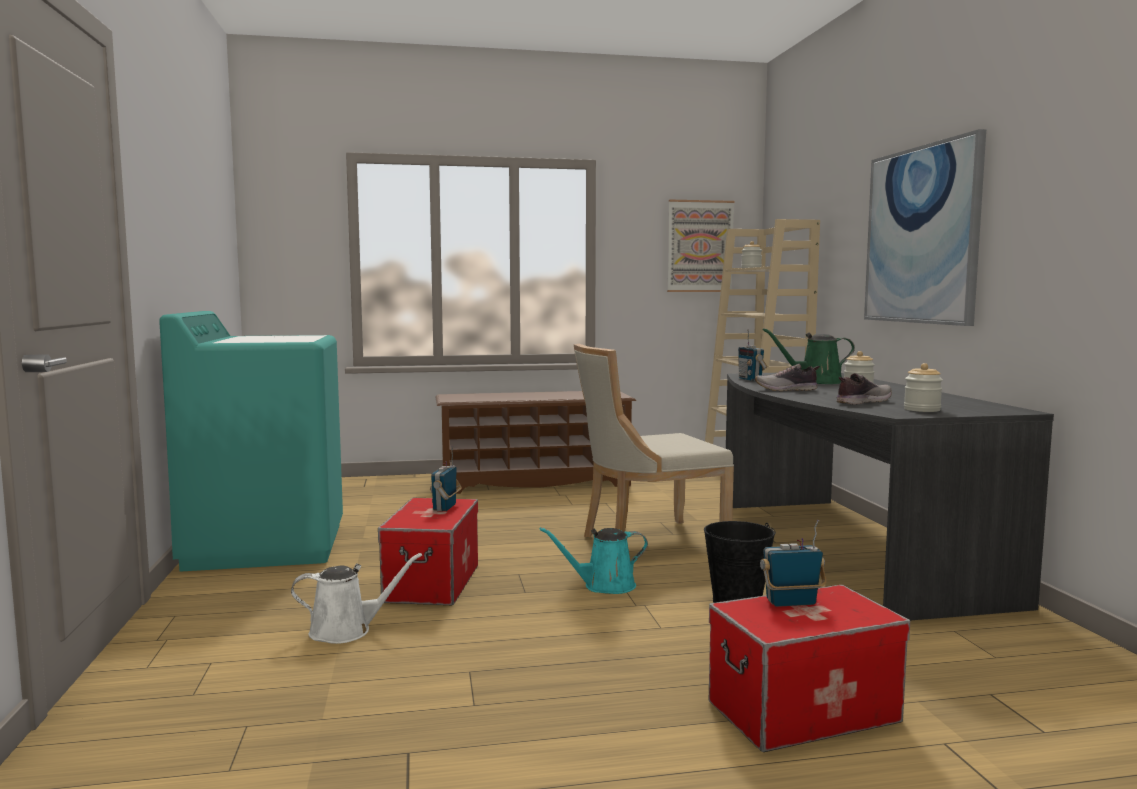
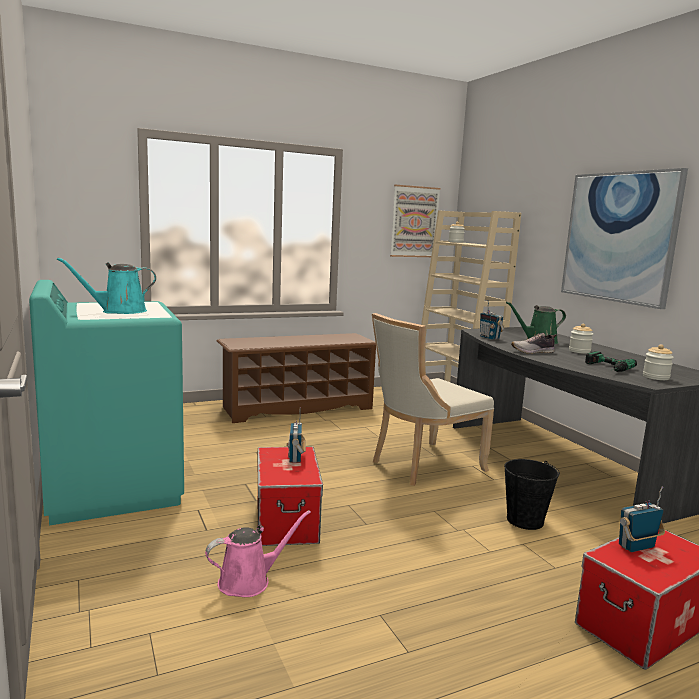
camera: 15 degrees left, 5 degrees up
white watering can [291,553,422,644] -> pink watering can [205,510,311,597]
turquoise watering can [540,527,648,594] -> turquoise watering can moved to [57,257,156,314]
shoe [836,373,892,405] -> power drill [585,351,637,372]

